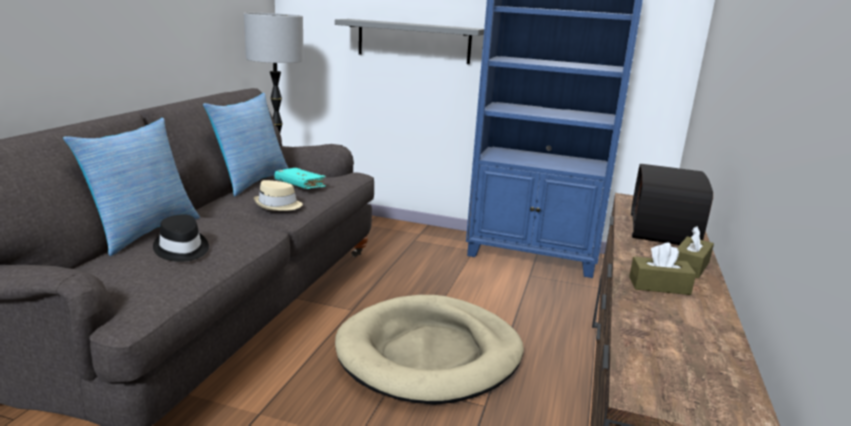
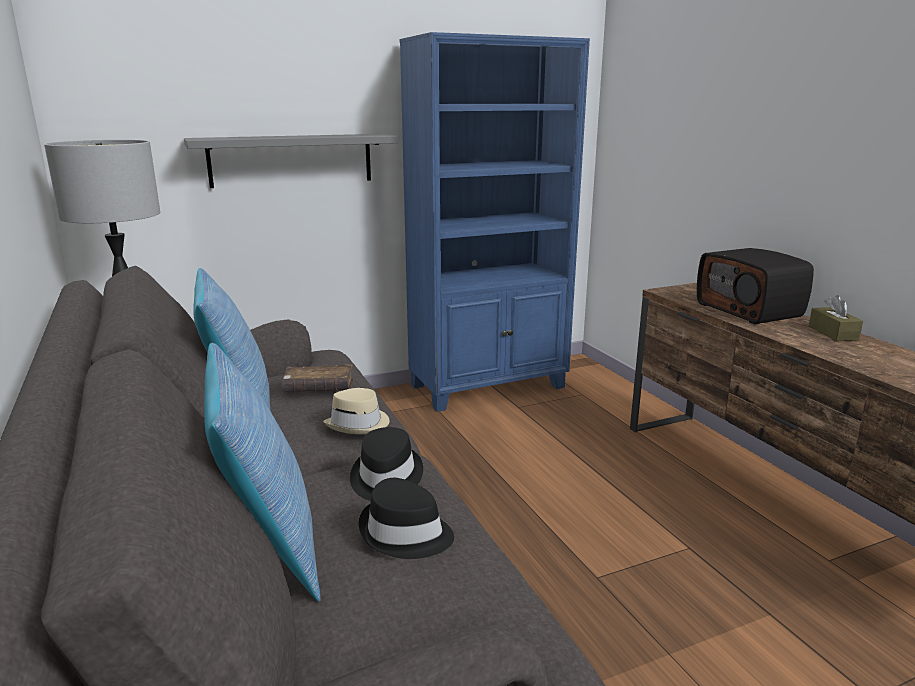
camera: 40 degrees left, 0 degrees up
turquoise book [274,168,326,189] -> brown book [281,364,354,392]
beige dog bed [335,295,524,405] -> none
brown tissue box [629,243,696,295] -> none
none -> black hat [350,427,423,501]

